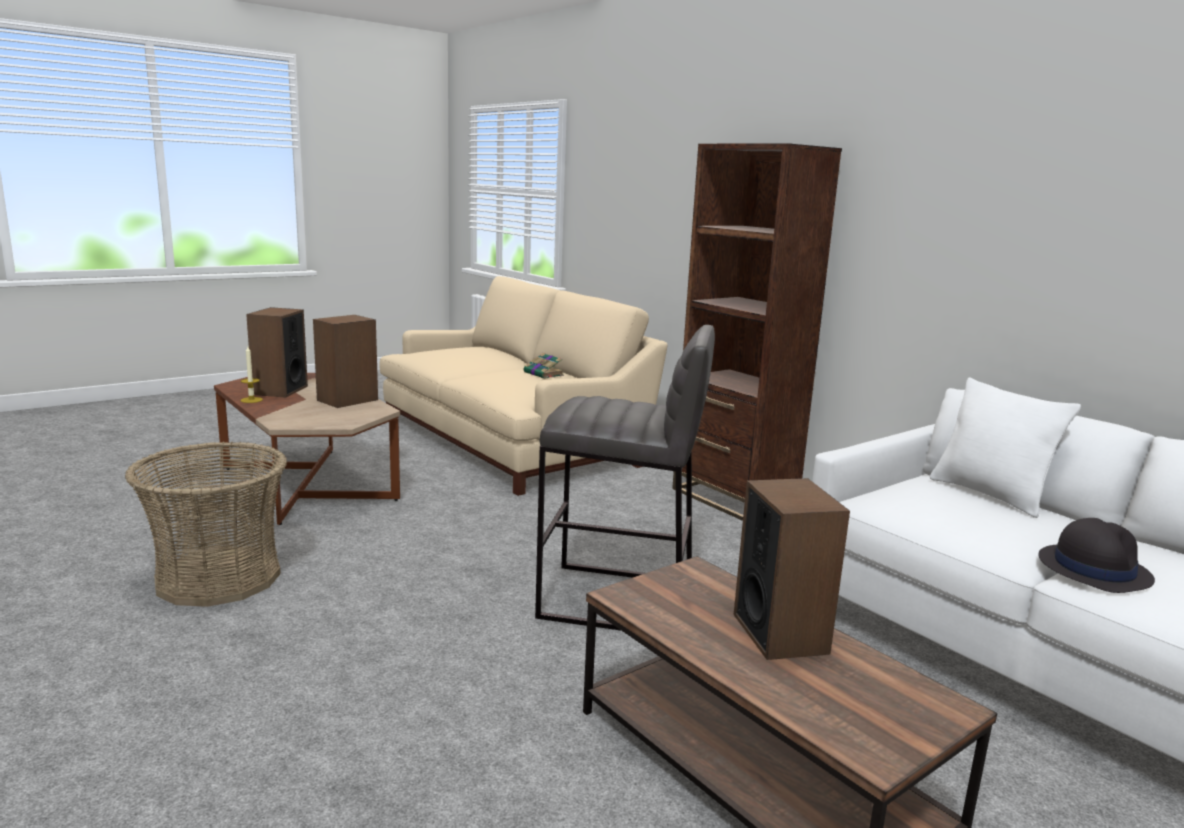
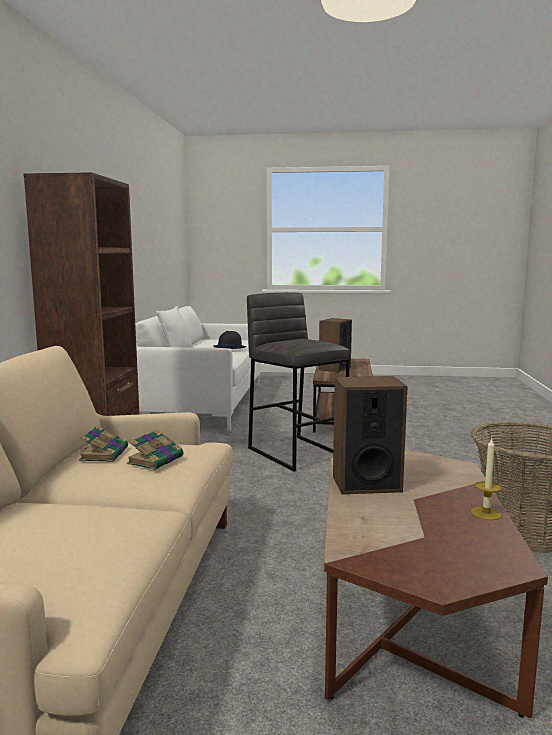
camera: 135 degrees left, 5 degrees down
speaker [246,307,308,398] -> none
none -> book [127,430,183,470]

